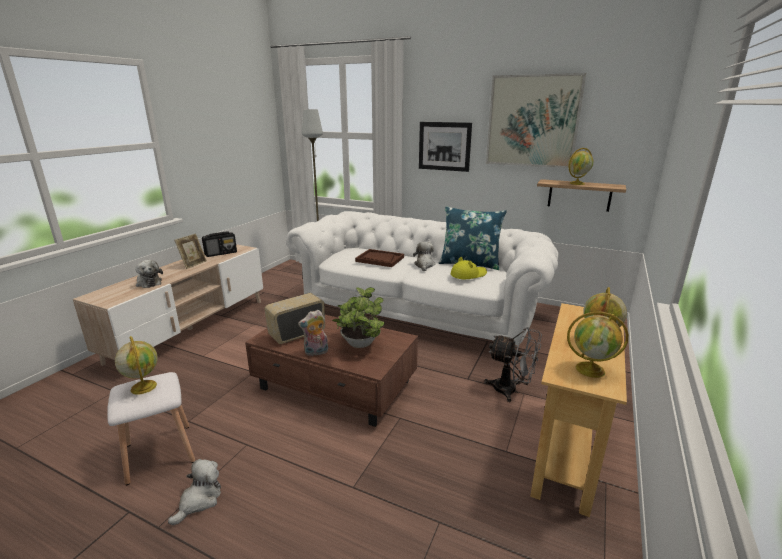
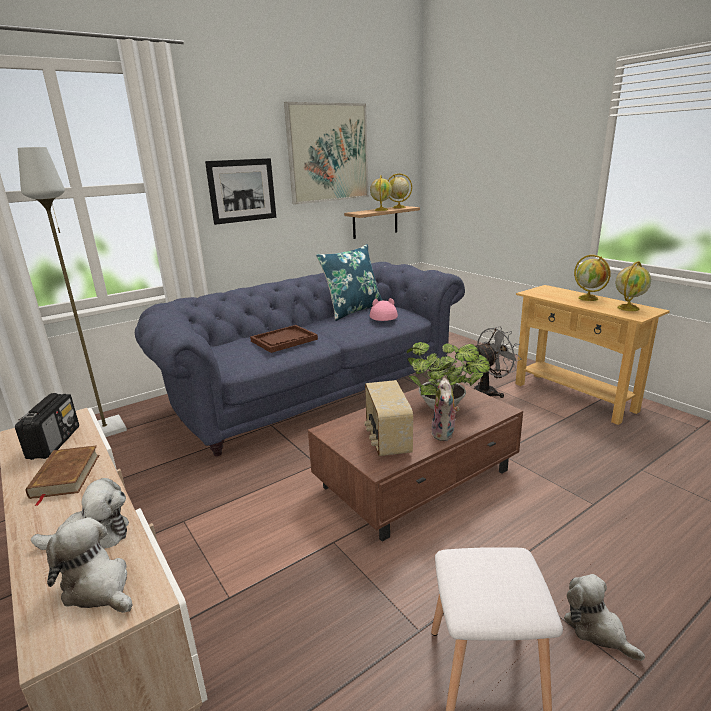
camera: 60 degrees left, 0 degrees up
globe [115,336,158,394] -> globe moved to [388,174,412,208]
picture frame [175,234,207,269] -> brown book [26,445,99,506]
white sofa [286,211,558,345] -> blue sofa [135,262,465,456]
plush toy [413,242,436,271] -> plush toy moved to [46,517,132,613]
yellow hat [451,257,487,279] -> pink hat [370,298,398,321]

